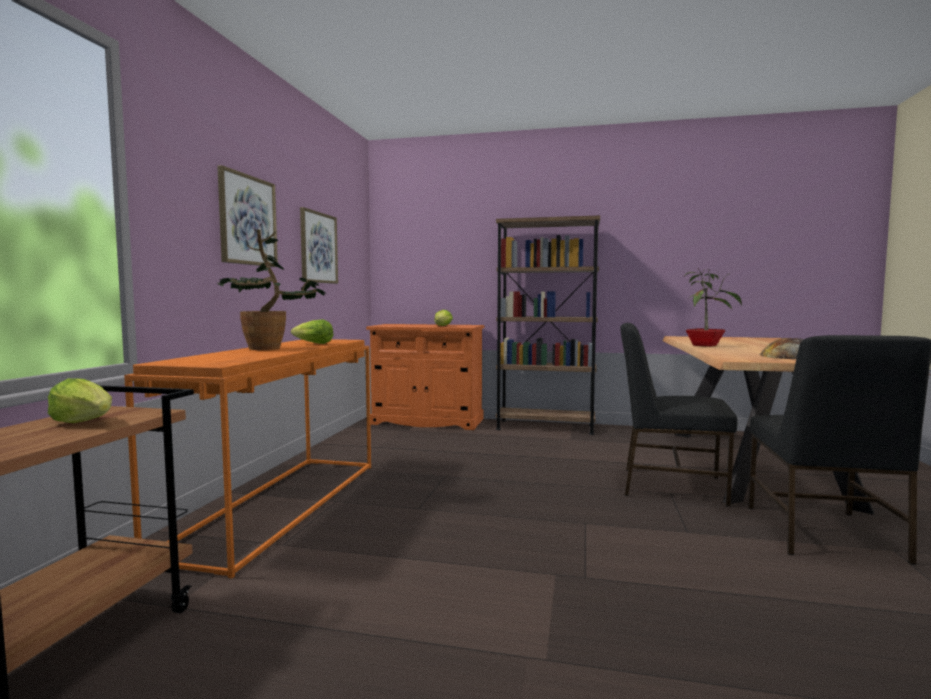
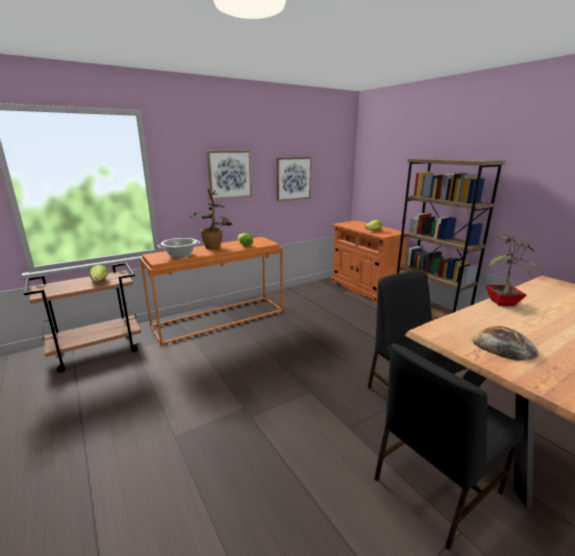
camera: 45 degrees right, 15 degrees up
none -> cooking pot [157,238,200,258]

